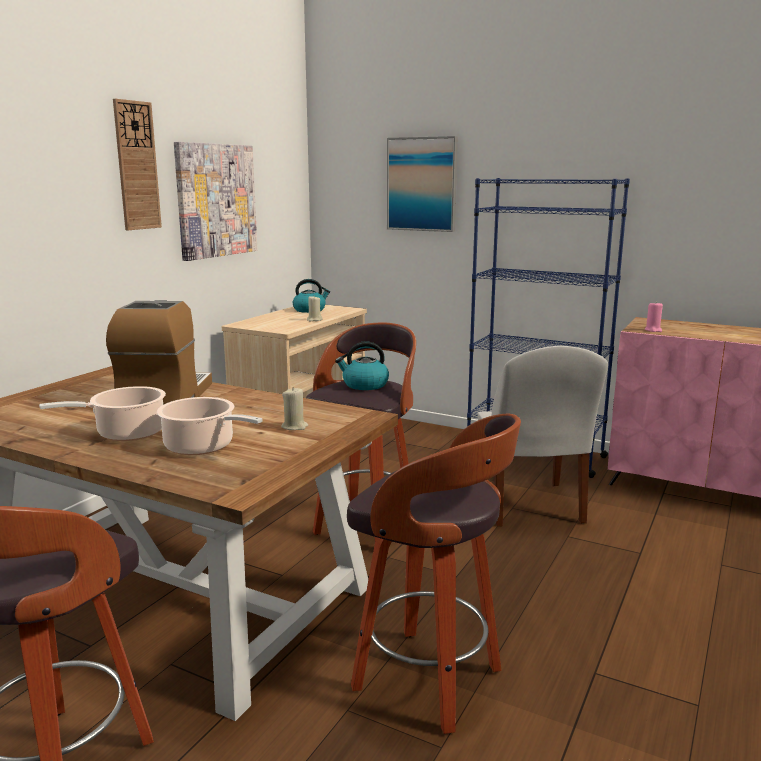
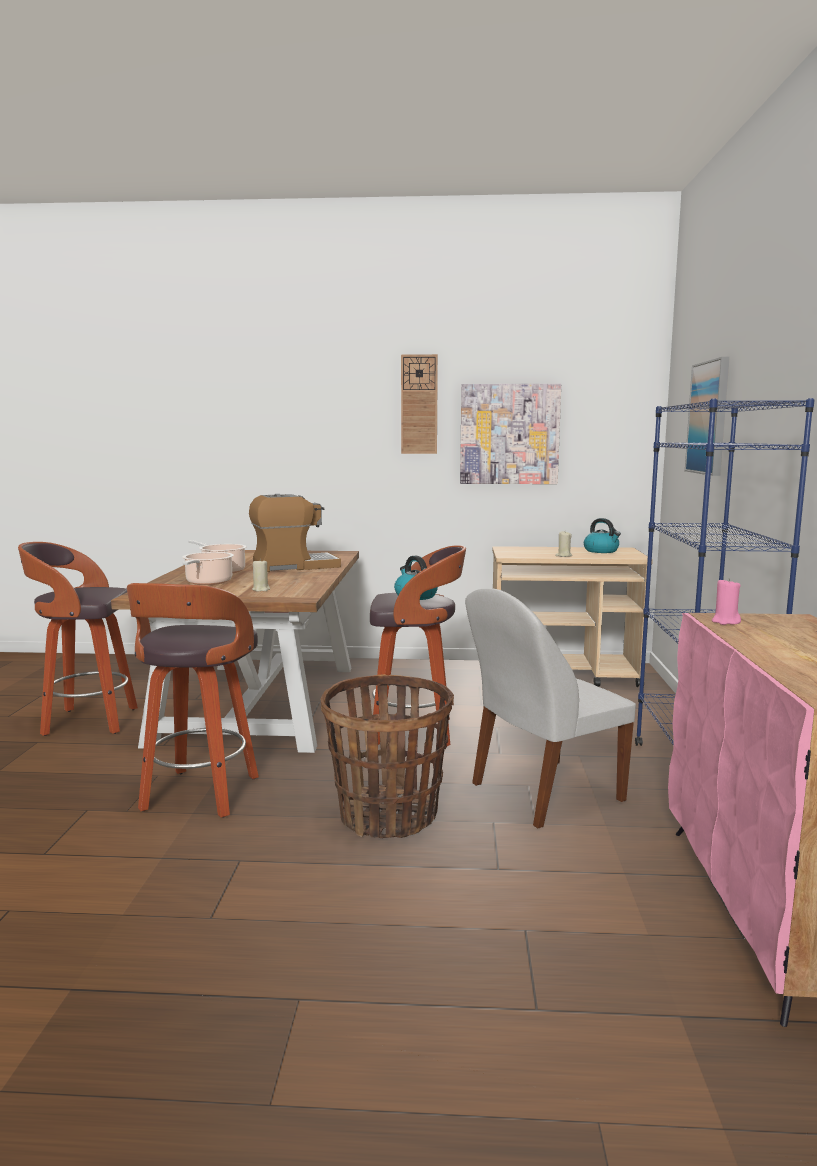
camera: 65 degrees right, 5 degrees down
none -> basket [320,675,454,838]

